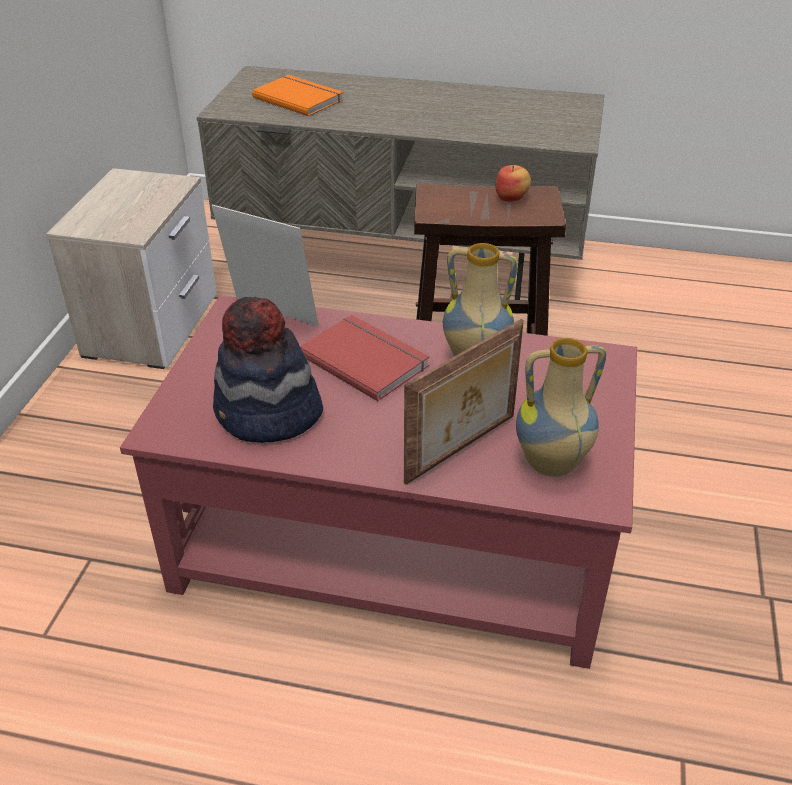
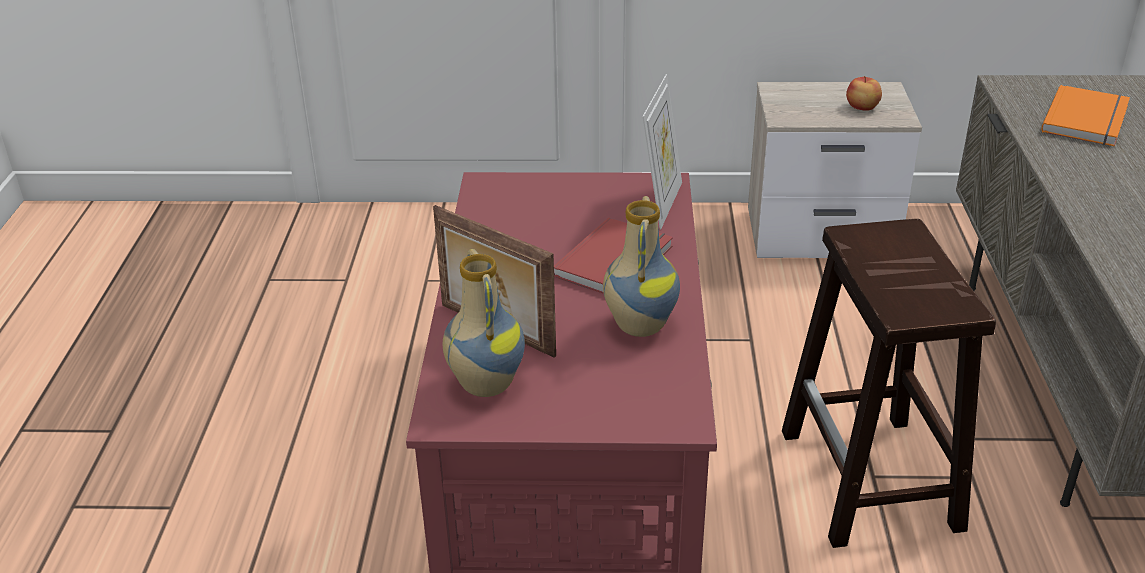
camera: 80 degrees right, 5 degrees down
hat [213,297,323,443] -> none
apple [496,165,531,202] -> apple moved to [846,76,882,111]

